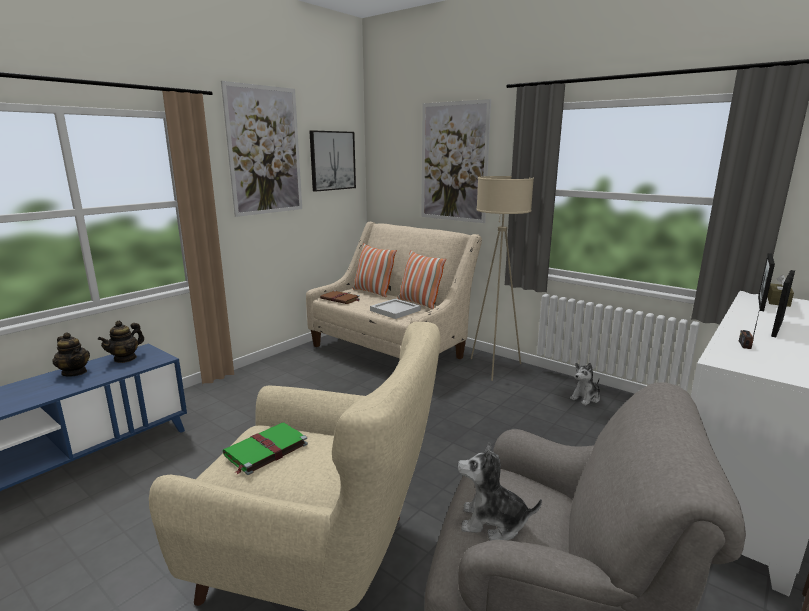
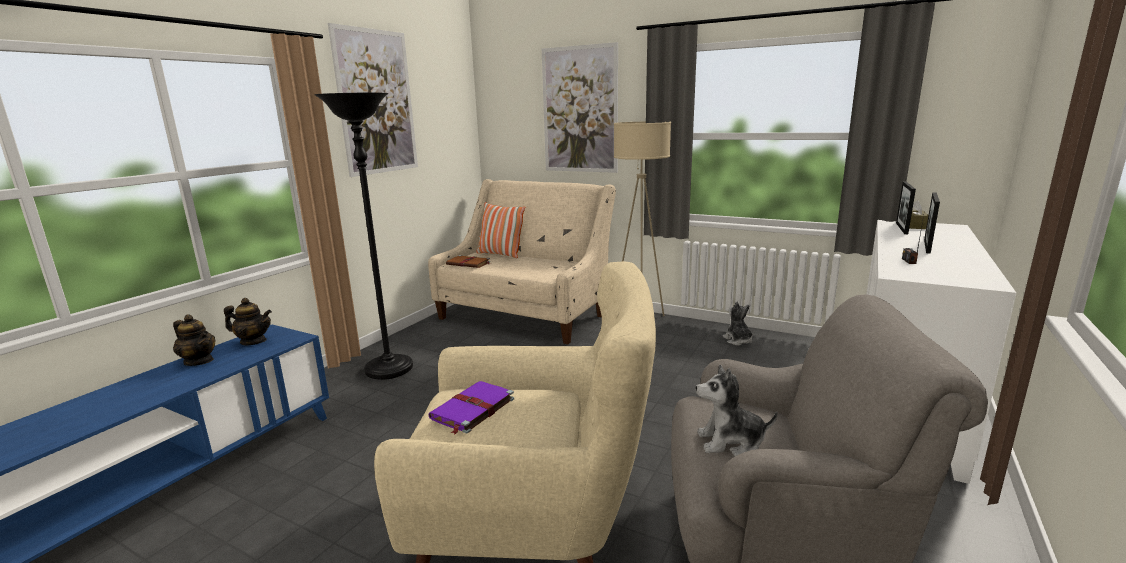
camera: 10 degrees left, 0 degrees up
teapot [98,321,144,363] -> teapot turned 105 degrees counterclockwise [224,298,272,345]
green book [223,422,308,475] -> purple book [428,381,514,435]
picture [309,130,356,192] -> none
white tray [370,299,421,319] -> none
pillow [398,250,446,309] -> none
plush toy [570,363,600,406] -> plush toy turned 120 degrees clockwise [722,301,753,345]
none -> black floor lamp [314,93,413,380]

